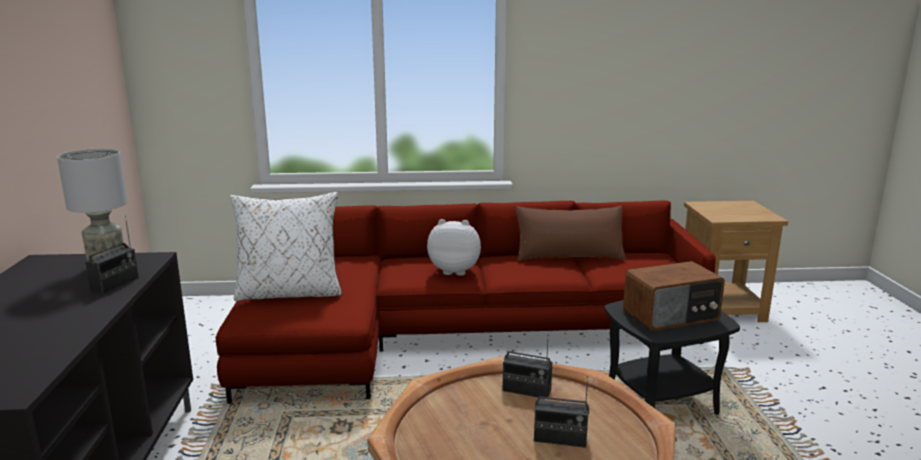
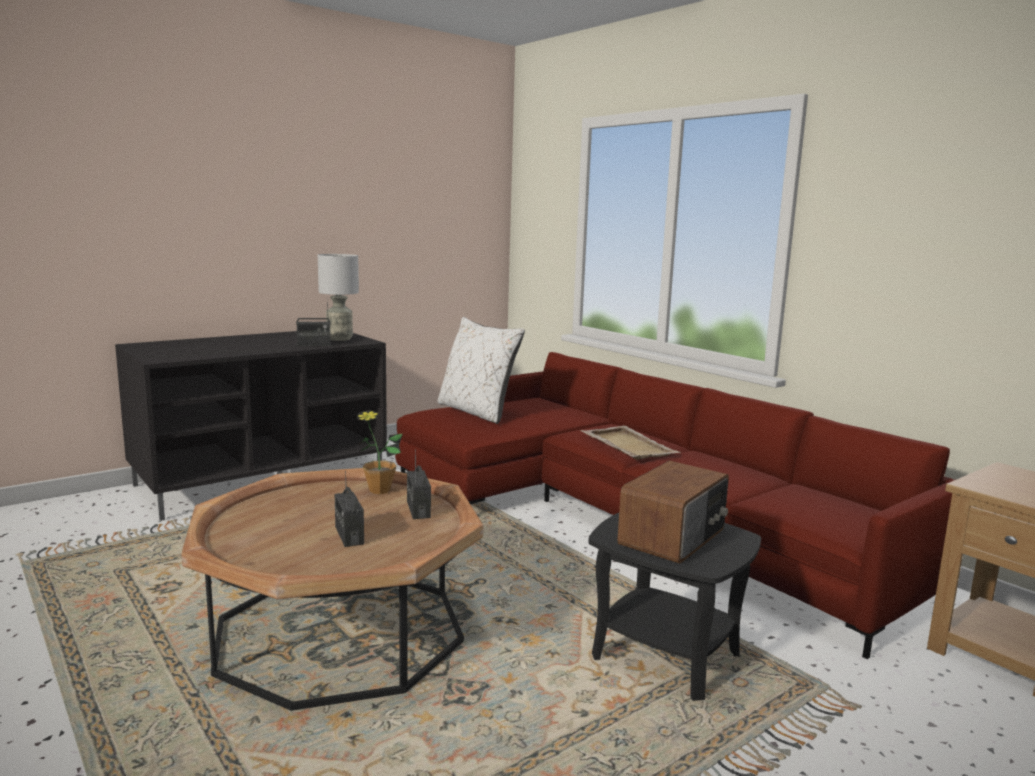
camera: 55 degrees right, 5 degrees down
plush toy [427,219,481,276] -> beige tray [580,426,681,460]
brown pillow [516,206,626,261] -> none
radio [623,261,725,331] -> radio turned 90 degrees counterclockwise [617,461,729,563]
none -> potted plant [357,410,403,494]

